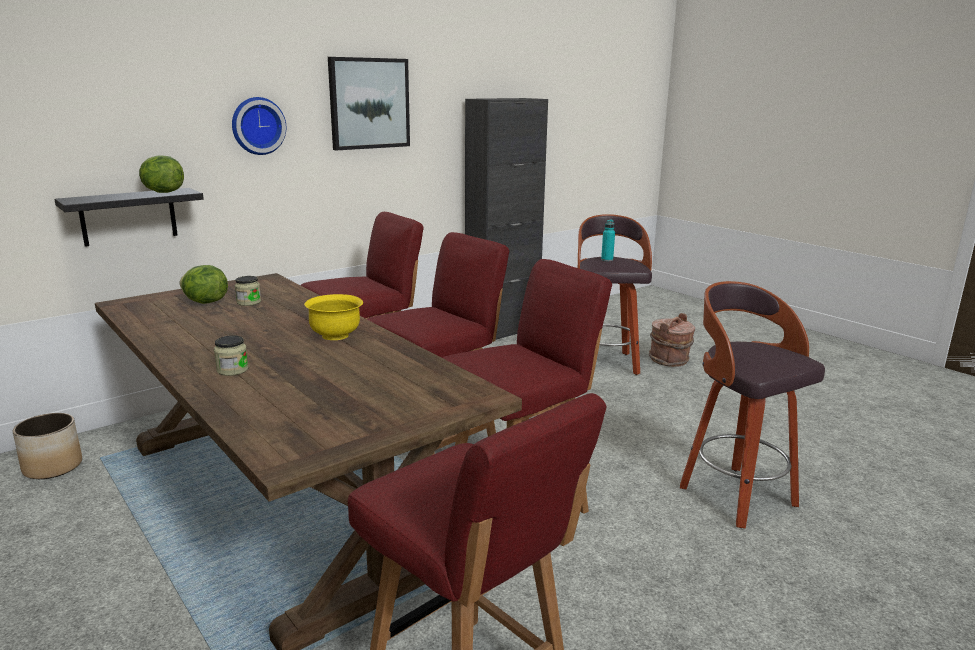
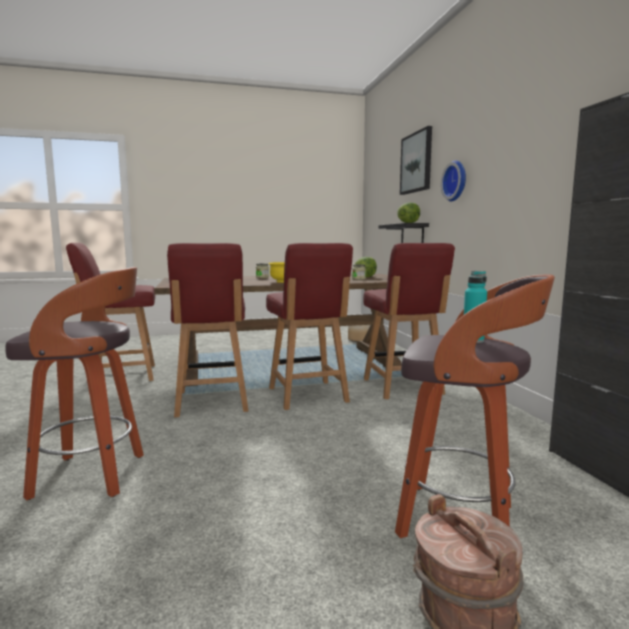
camera: 115 degrees right, 10 degrees down
picture [328,57,410,151] -> picture moved to [400,126,432,195]

